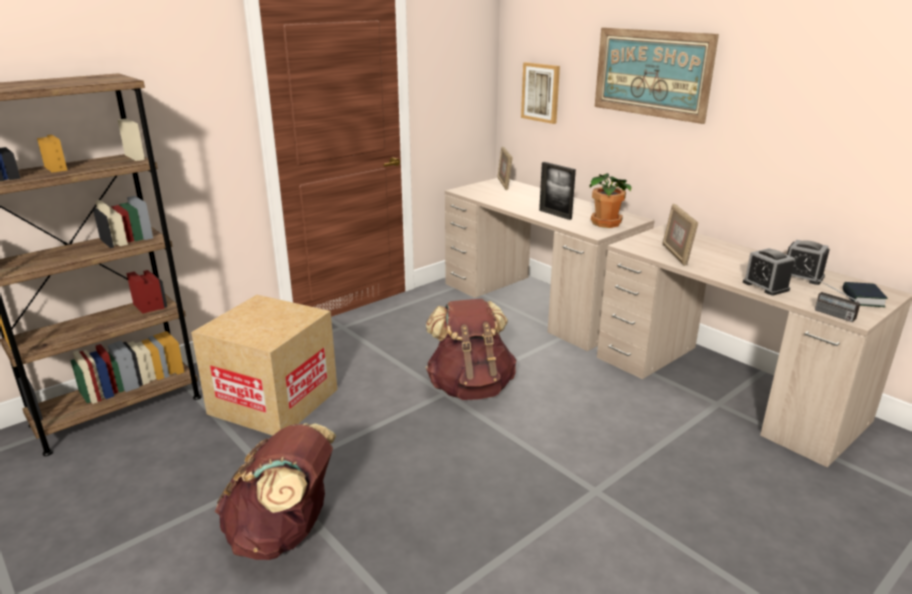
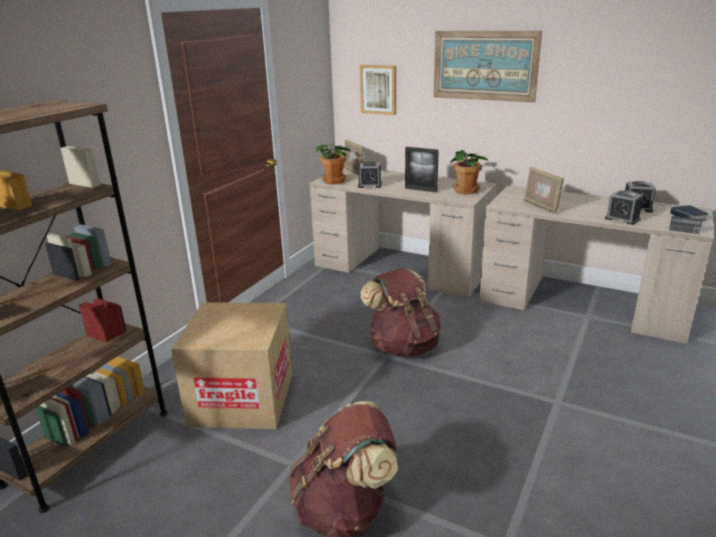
camera: 20 degrees left, 0 degrees up
none -> potted plant [316,143,351,185]
none -> alarm clock [358,162,382,188]

